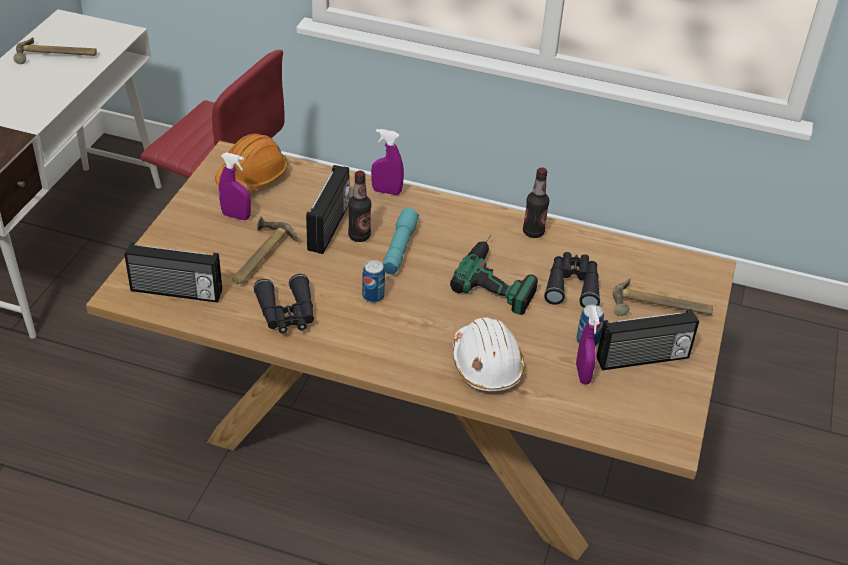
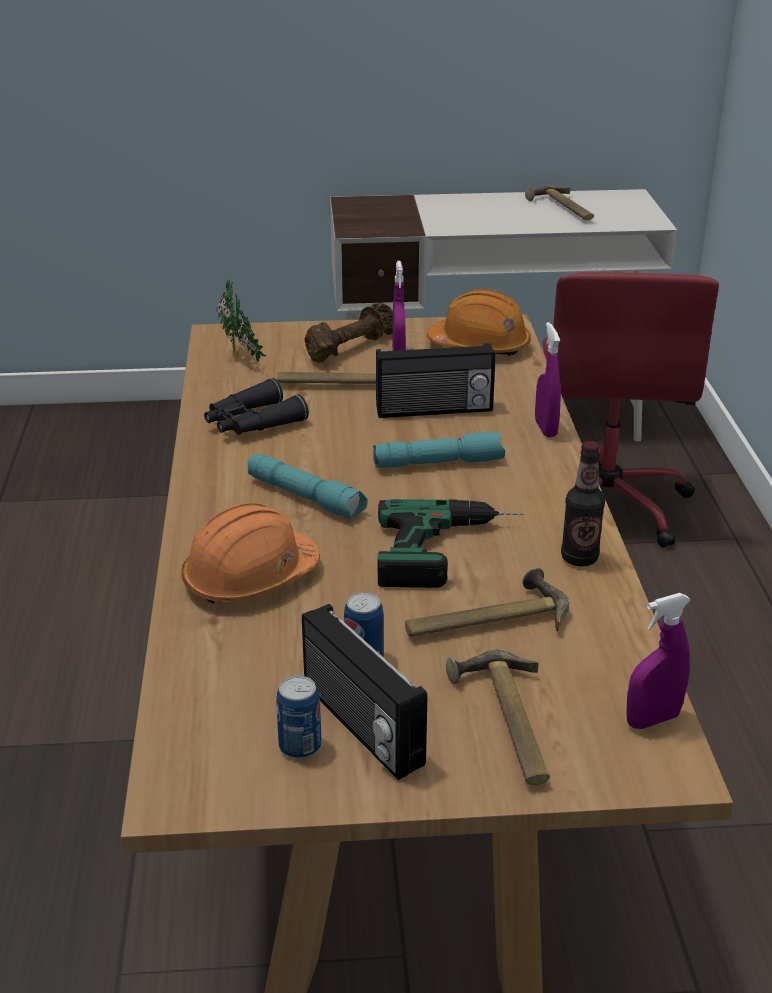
camera: 70 degrees right, 10 degrees down
radio [124,242,222,303] -> potted plant [217,278,266,361]
bottle [348,171,371,242] -> none
can [362,260,385,303] -> can moved to [276,676,322,759]
white hard hat [453,317,525,391] -> orange hard hat [181,503,320,604]
black binoculars [544,252,600,308] -> hammer [405,568,569,637]
purple spray bottle [576,306,599,385] -> purple spray bottle moved to [627,593,691,729]
none -> turquoise flashlight [247,453,368,519]
none -> brown dumbbell [304,303,393,363]

